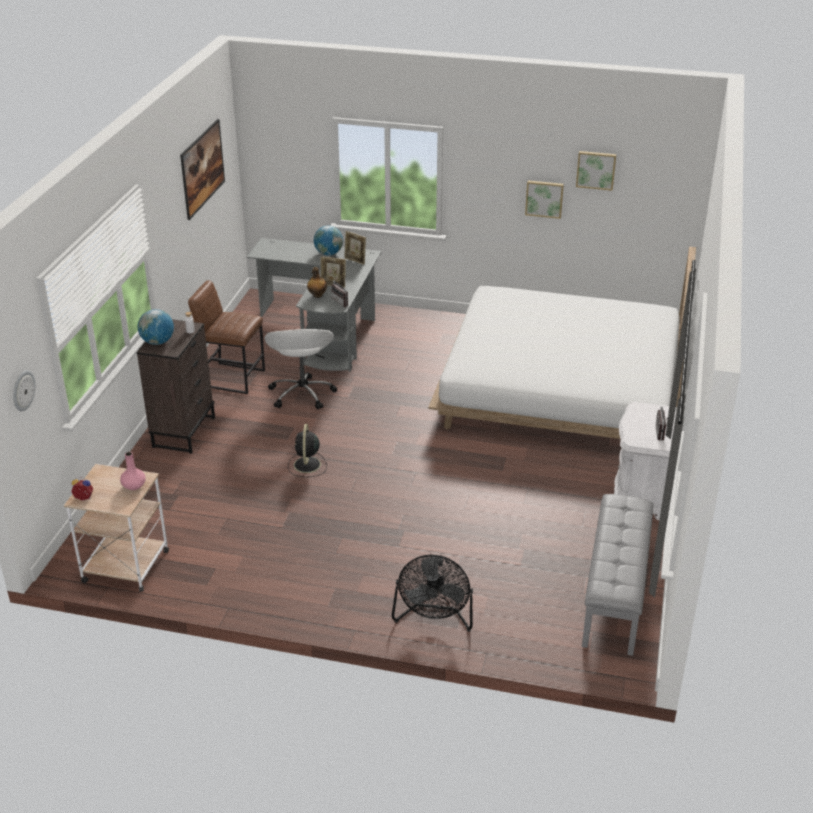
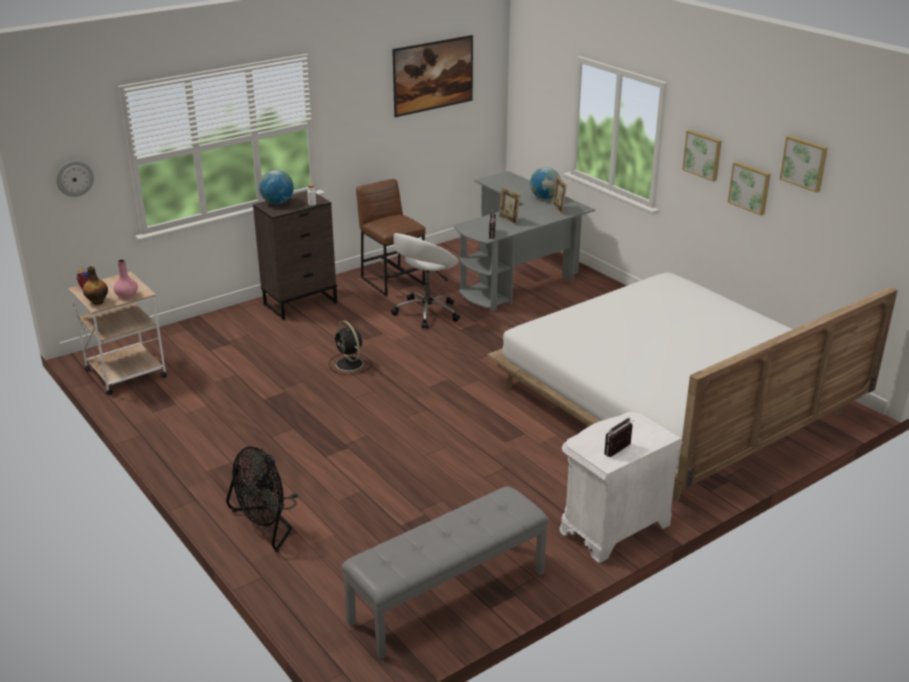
camera: 40 degrees right, 5 degrees down
black fan [288,424,327,477] -> black fan turned 75 degrees counterclockwise [329,320,372,375]
bottle [307,267,327,298] -> bottle moved to [83,266,108,305]
none -> picture [682,130,722,182]

